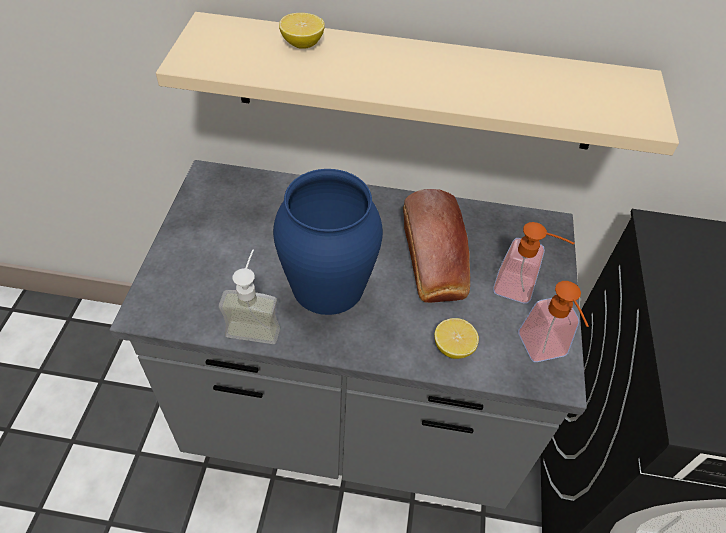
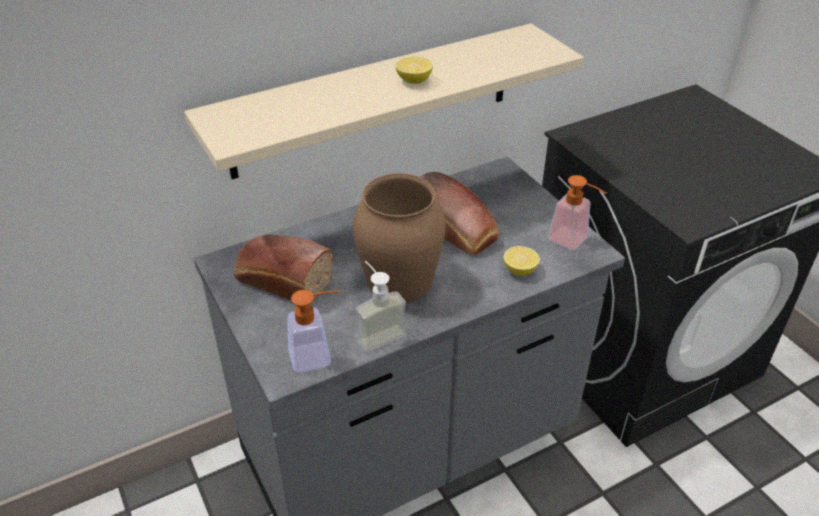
camera: 35 degrees left, 10 degrees down
blue vase [273,169,383,315] -> brown vase [353,173,446,303]
lemon [279,13,325,48] -> lemon moved to [395,56,433,84]
soap dispenser [493,222,575,304] -> soap dispenser moved to [287,290,340,373]
none -> bread [234,235,333,303]

